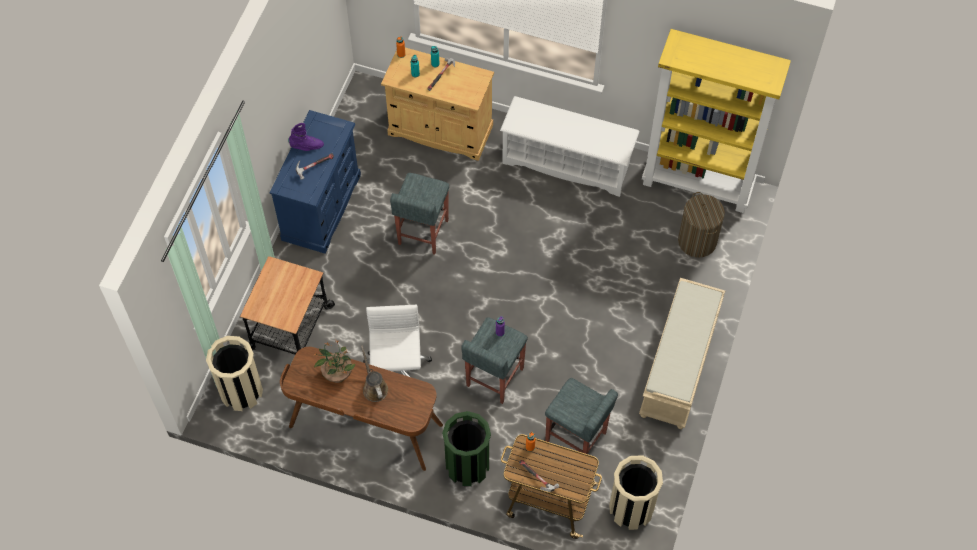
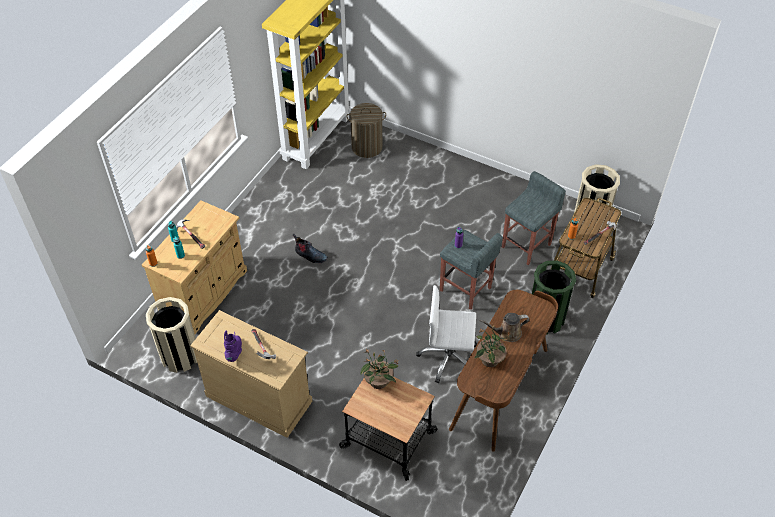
camera: 80 degrees left, 10 degrees down
beige trash can [206,336,263,411] -> beige trash can moved to [146,297,197,373]
blue dresser [270,110,361,254] -> beige dresser [190,310,312,438]
grey stool [390,173,449,255] -> none
white shoe rack [500,96,640,197] -> none
beige bench [639,278,725,429] -> none
none -> boot [293,234,328,263]
none -> potted plant [360,348,399,389]

